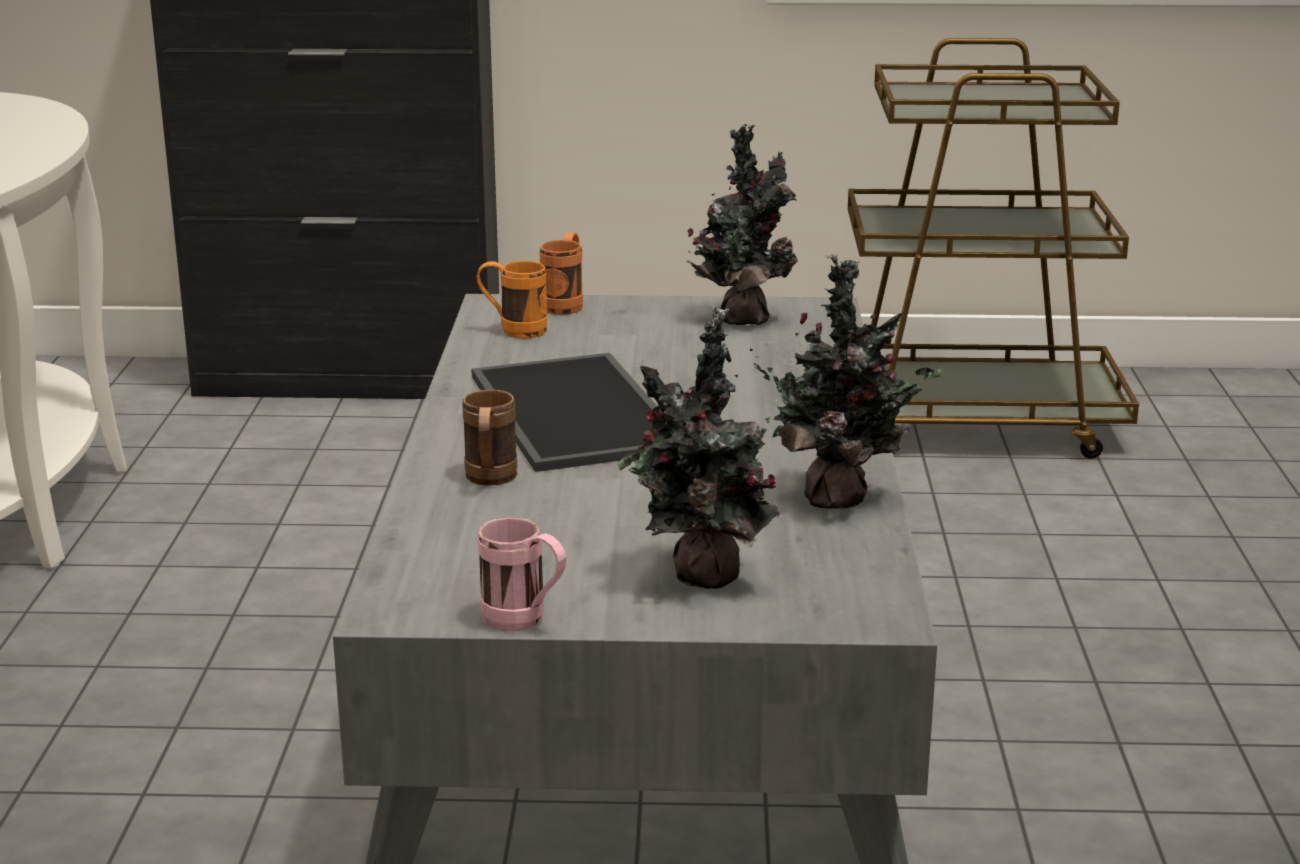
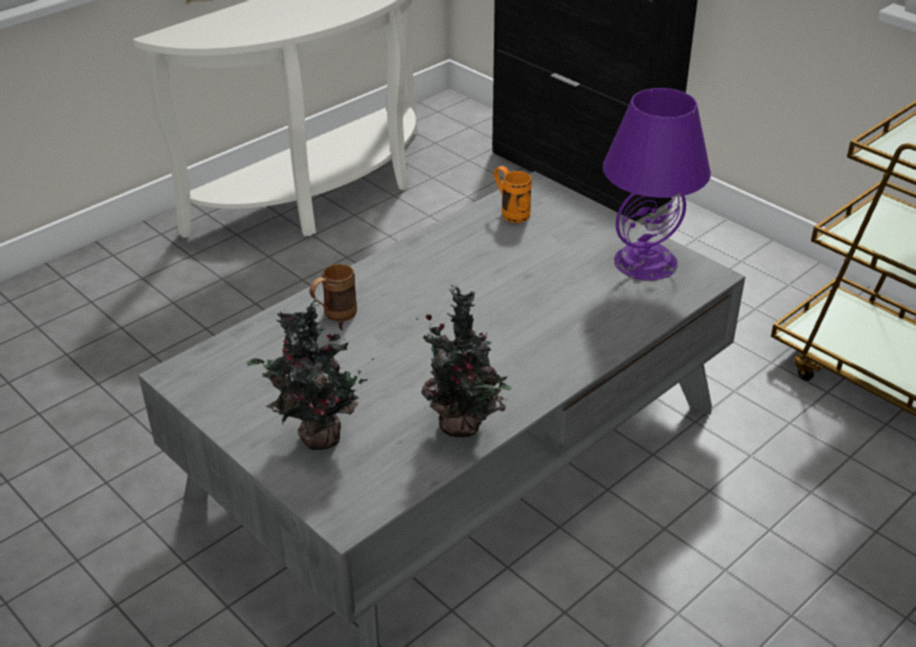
camera: 45 degrees right, 15 degrees up
tray [471,353,657,472] -> none
pink mug [478,517,566,631] -> none
orange mug [540,232,583,315] -> none
potted plant [686,124,798,326] -> purple table lamp [603,88,711,281]

